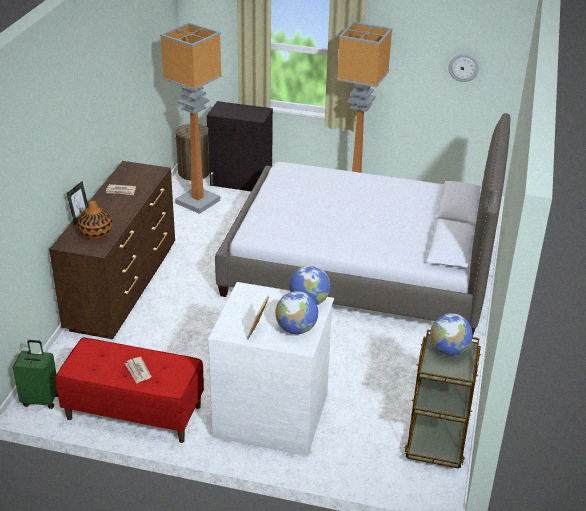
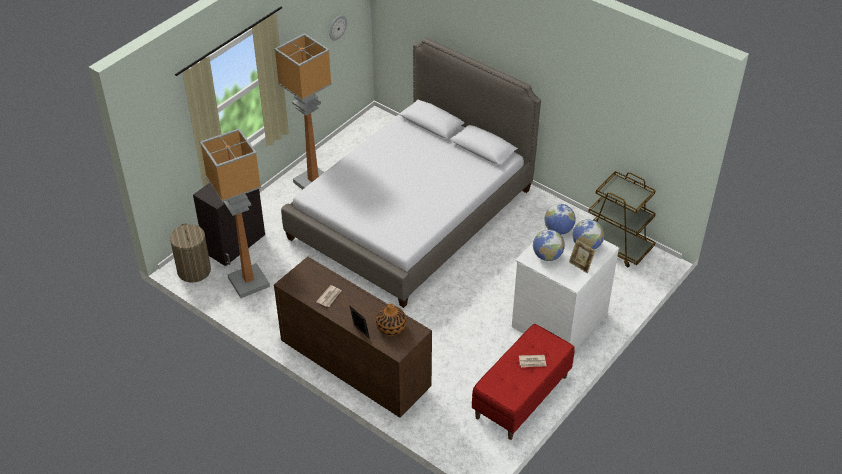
camera: 65 degrees left, 10 degrees up
green suitcase [13,340,58,409] -> none
globe [430,313,473,355] -> globe moved to [533,229,565,261]

